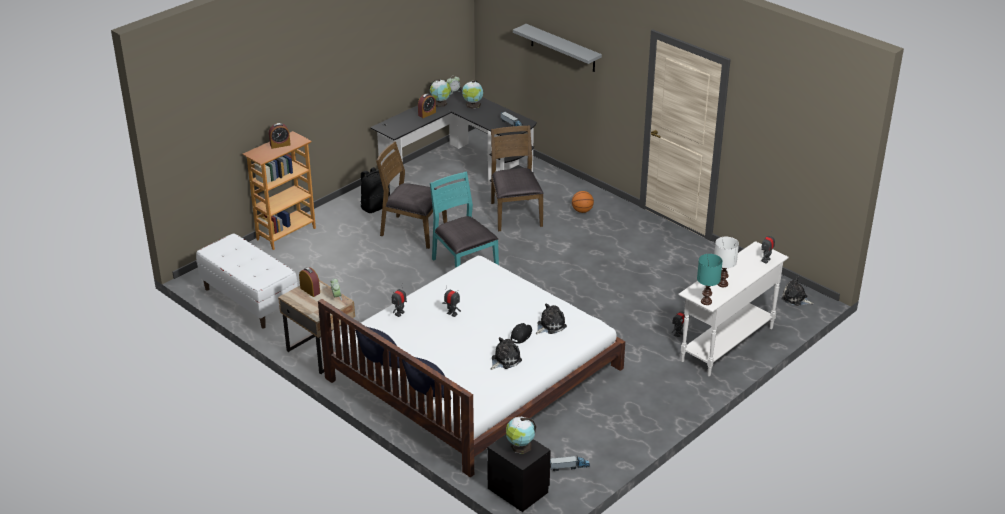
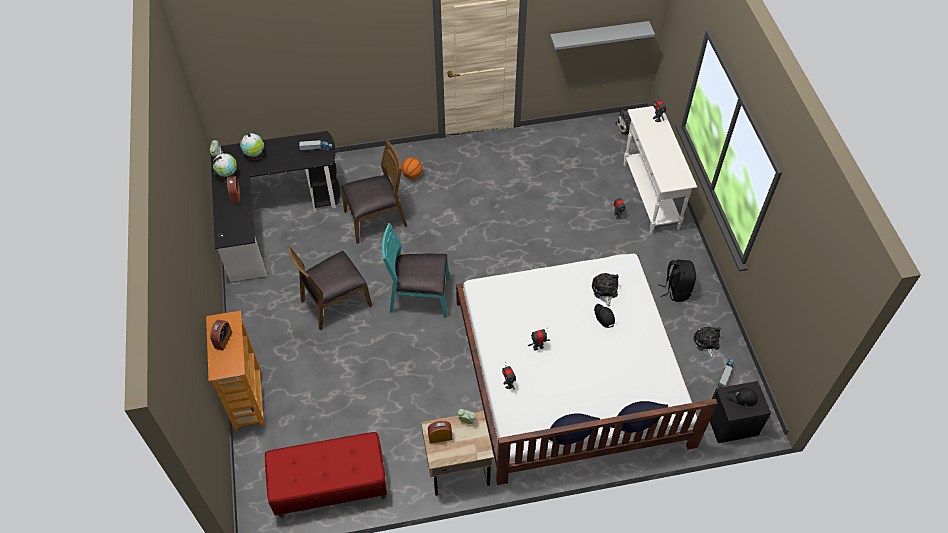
camera: 55 degrees left, 20 degrees up
white bench [196,233,298,329] -> red bench [265,432,387,518]
black backpack [360,167,390,213] -> black backpack moved to [658,260,696,302]
brown chair [491,125,544,231] -> brown chair turned 135 degrees clockwise [341,141,407,244]
plush toy [491,337,522,370] -> plush toy moved to [693,326,721,359]
globe [506,417,536,454] -> black cap [727,388,758,406]
grey shelf [513,24,602,72] -> grey shelf moved to [550,21,655,51]
turquoise table lamp [697,254,723,305] -> none
white table lamp [714,237,739,287] -> none

